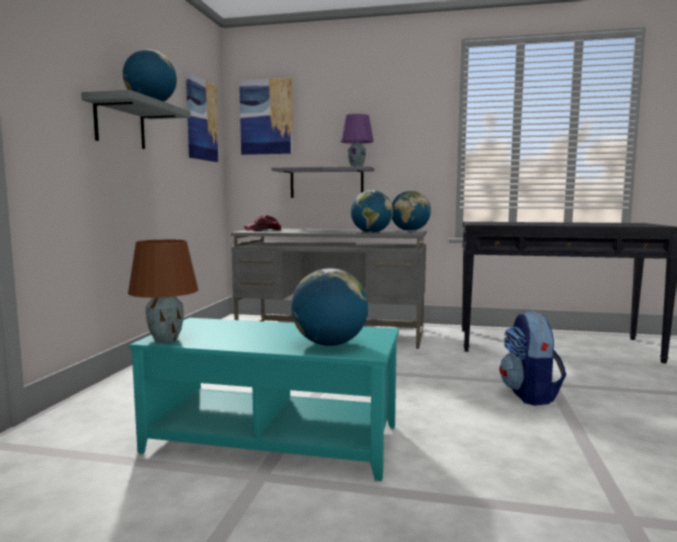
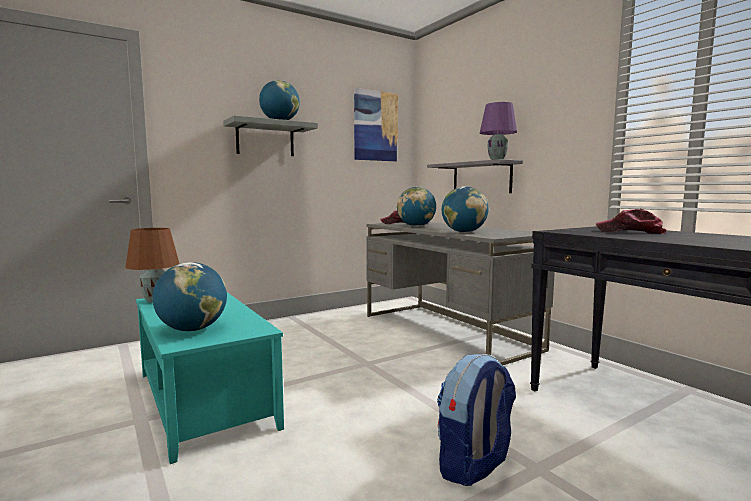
camera: 45 degrees right, 0 degrees up
picture [239,78,293,155] -> none
globe [392,191,431,231] -> globe moved to [397,187,436,227]
none -> cap [596,209,667,234]

